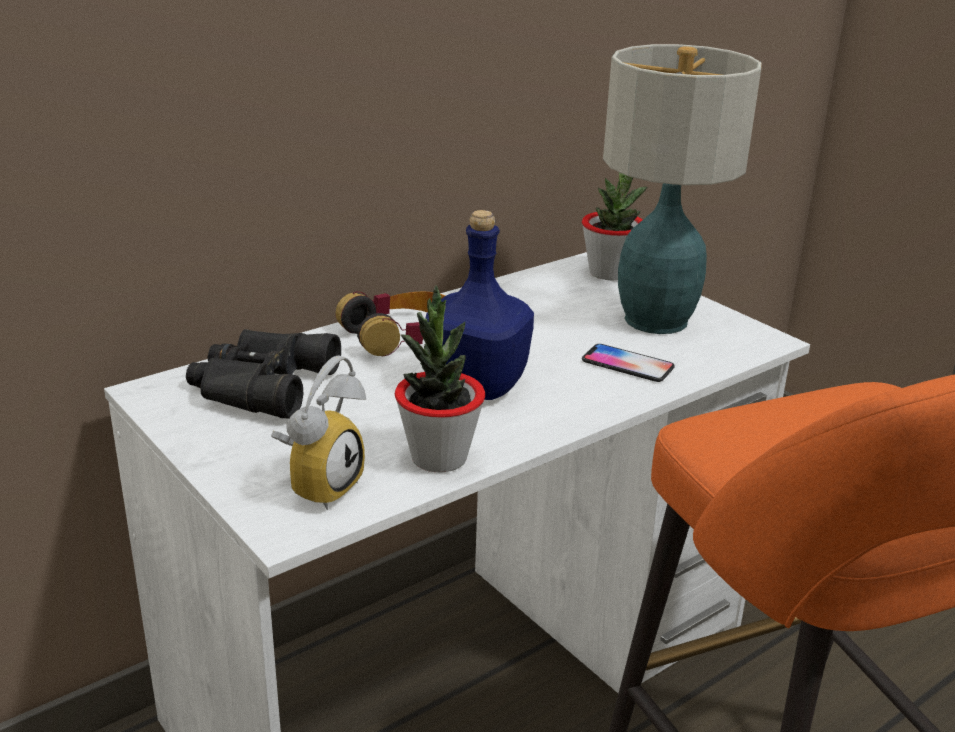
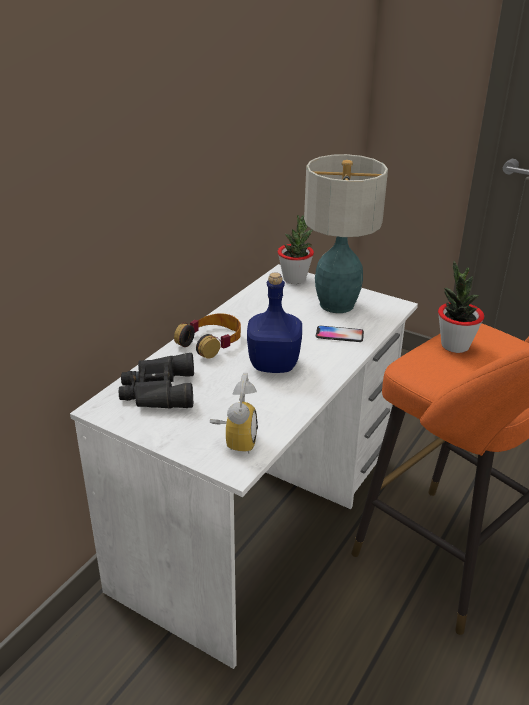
camera: 20 degrees left, 5 degrees up
potted plant [395,285,485,472] -> potted plant moved to [438,261,484,353]

